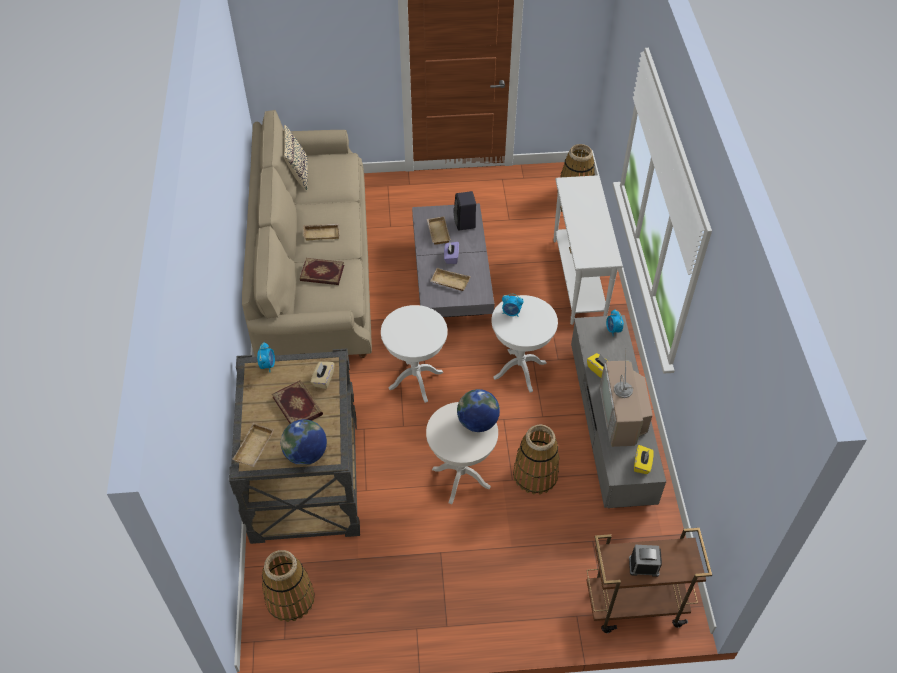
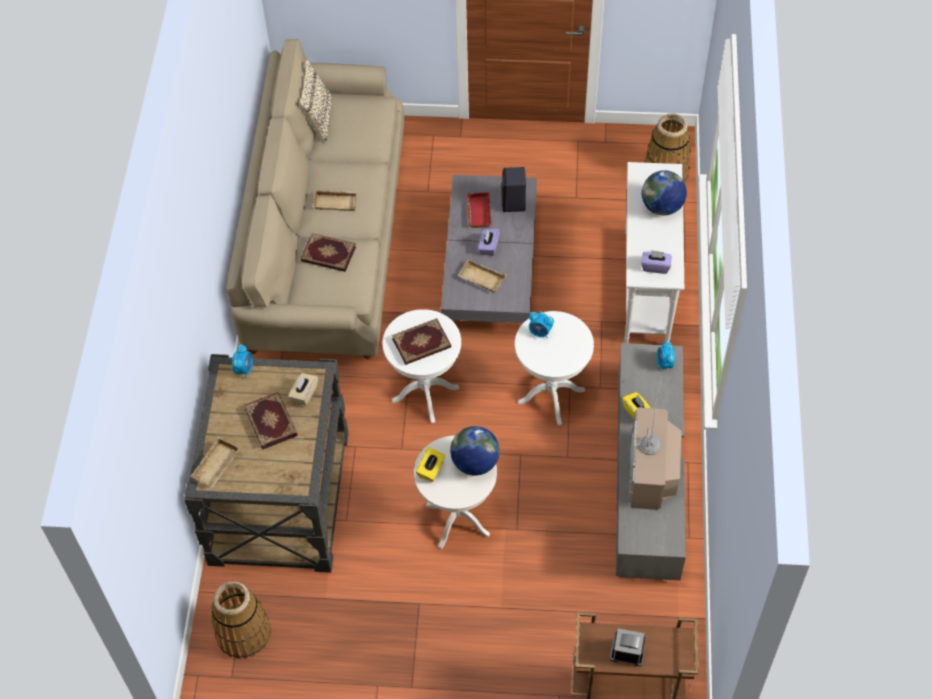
camera: 10 degrees right, 5 degrees up
globe [281,419,327,465] -> globe moved to [642,170,687,215]
beige tray [427,217,451,245] -> red tray [467,192,491,228]
basket [513,425,559,495] -> none
yellow tissue box [634,445,654,474] -> yellow tissue box moved to [416,447,445,482]
none -> book [392,318,451,365]
none -> purple tissue box [641,250,672,274]

